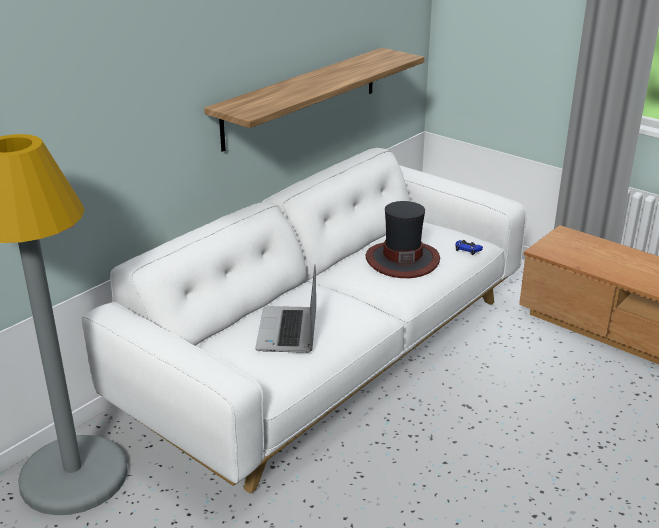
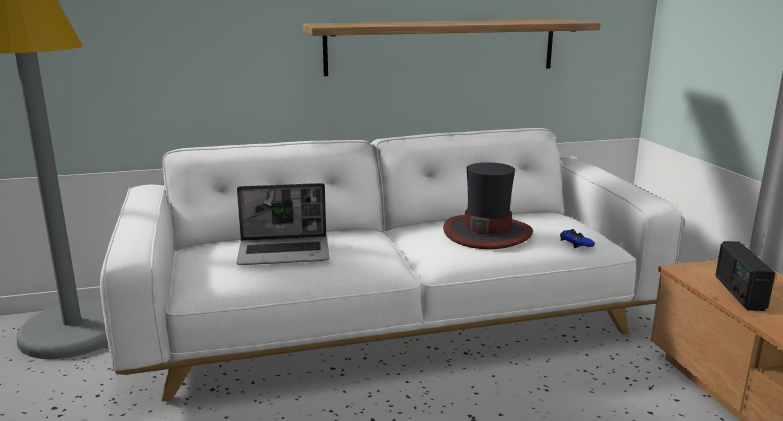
camera: 35 degrees right, 10 degrees down
laptop [255,265,316,353] -> laptop turned 135 degrees counterclockwise [237,183,330,265]
none -> radio [715,241,775,311]

